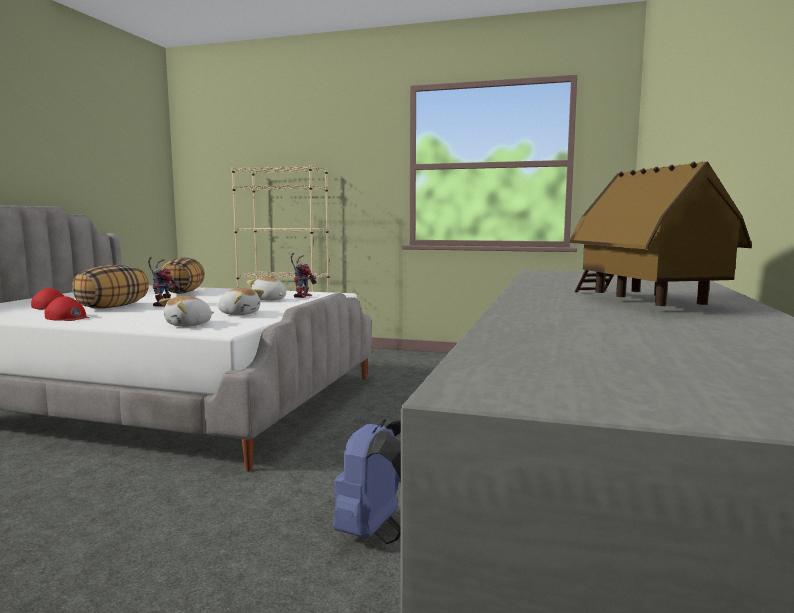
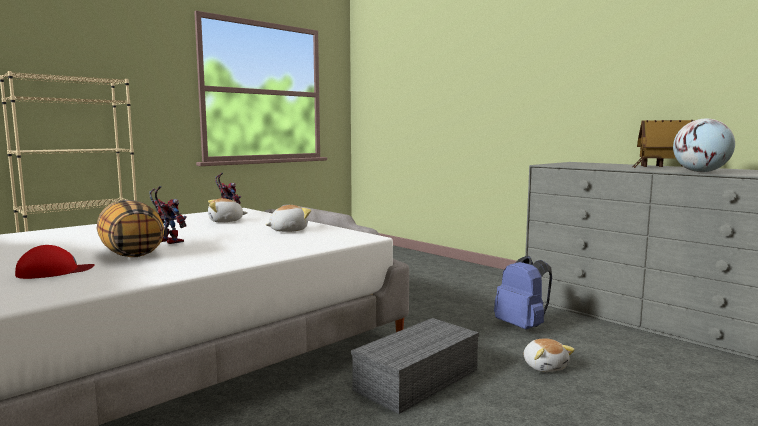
camera: 60 degrees left, 0 degrees up
red cap [45,296,90,321] -> none
plush toy [159,296,214,327] -> plush toy moved to [524,338,575,372]
pillow [161,257,205,294] -> none
none -> grey storage box [351,318,479,414]
none -> globe [673,118,735,172]

